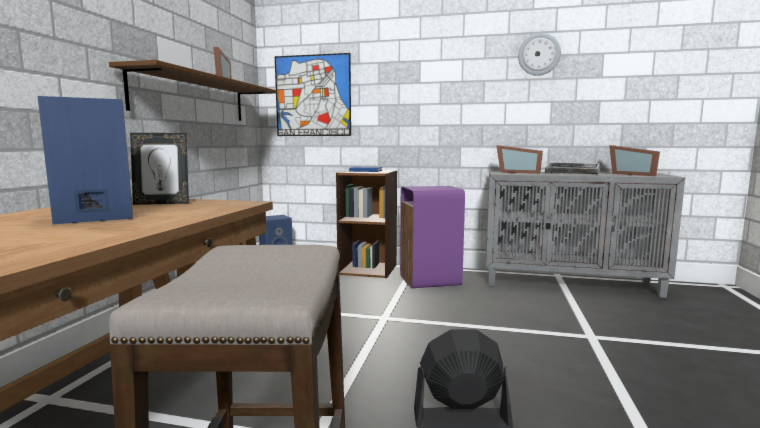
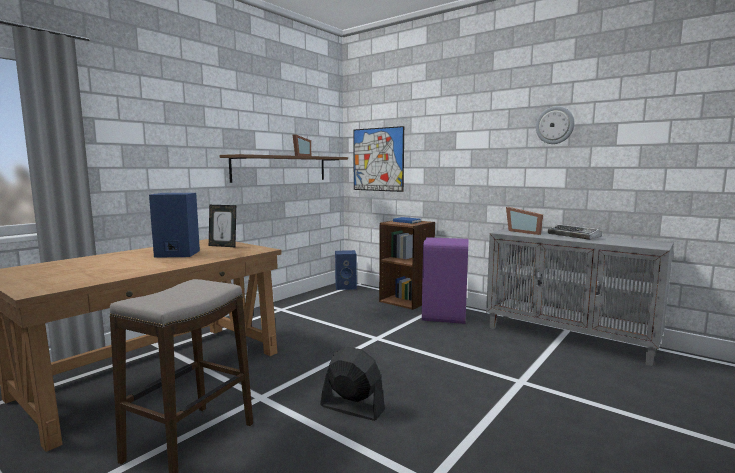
camera: 25 degrees right, 0 degrees up
picture frame [609,145,660,176] -> none

